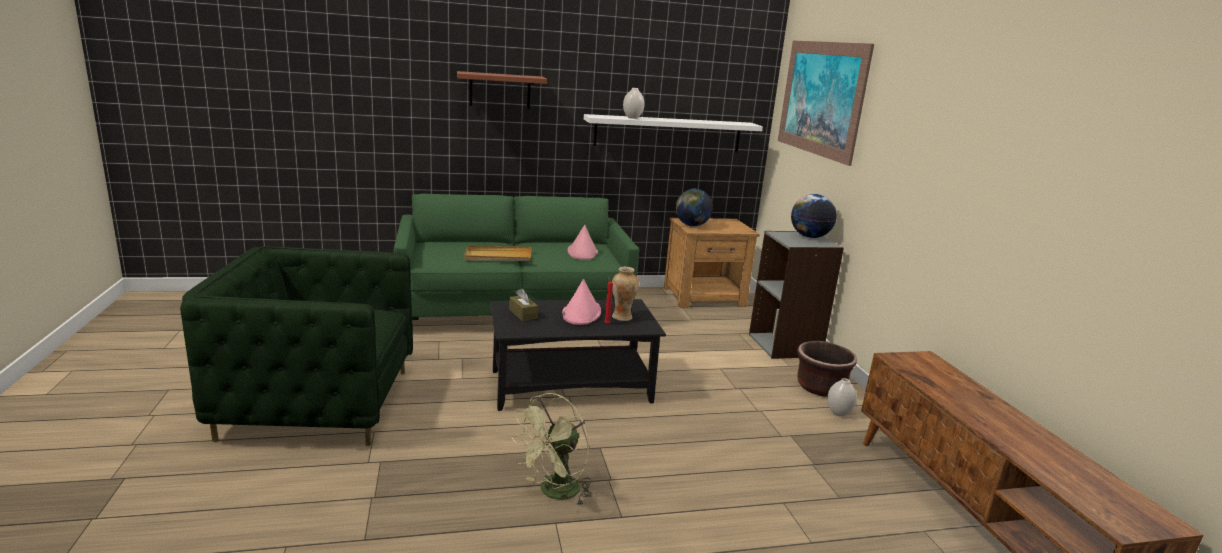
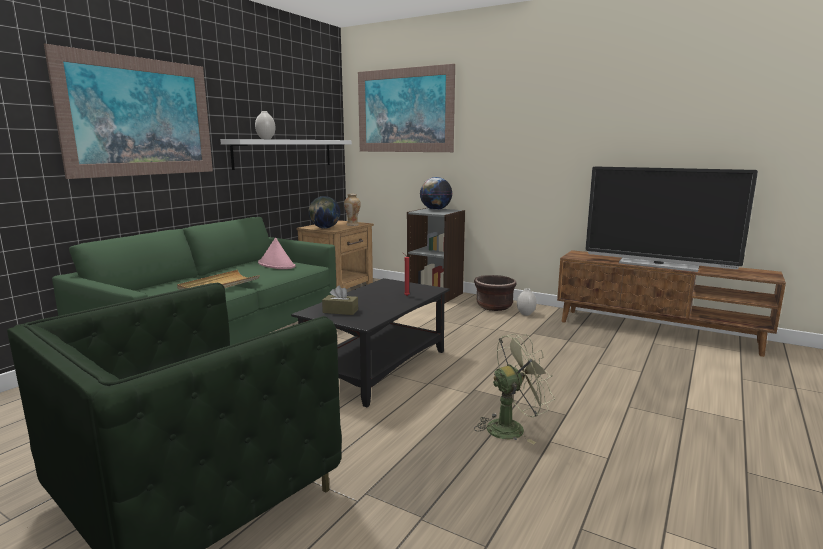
camera: 45 degrees left, 5 degrees down
shelf [457,71,547,109] -> picture [44,44,213,179]
green fan [512,393,592,505] -> green fan turned 105 degrees counterclockwise [474,334,555,445]
pink hat [562,279,601,325] -> none
vase [612,267,639,321] -> vase moved to [344,194,361,226]
none -> television [586,166,758,272]

